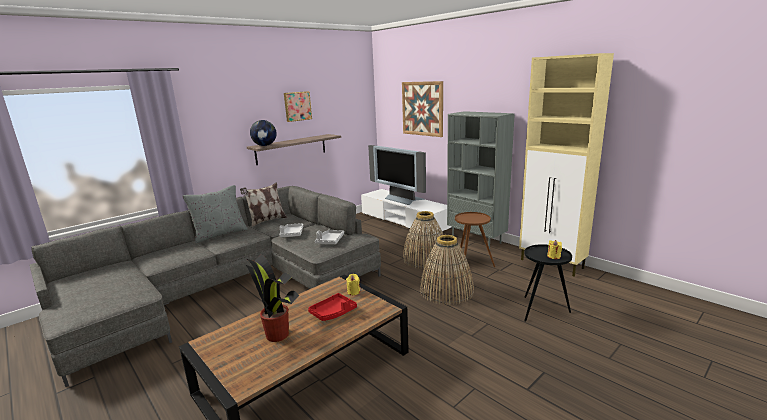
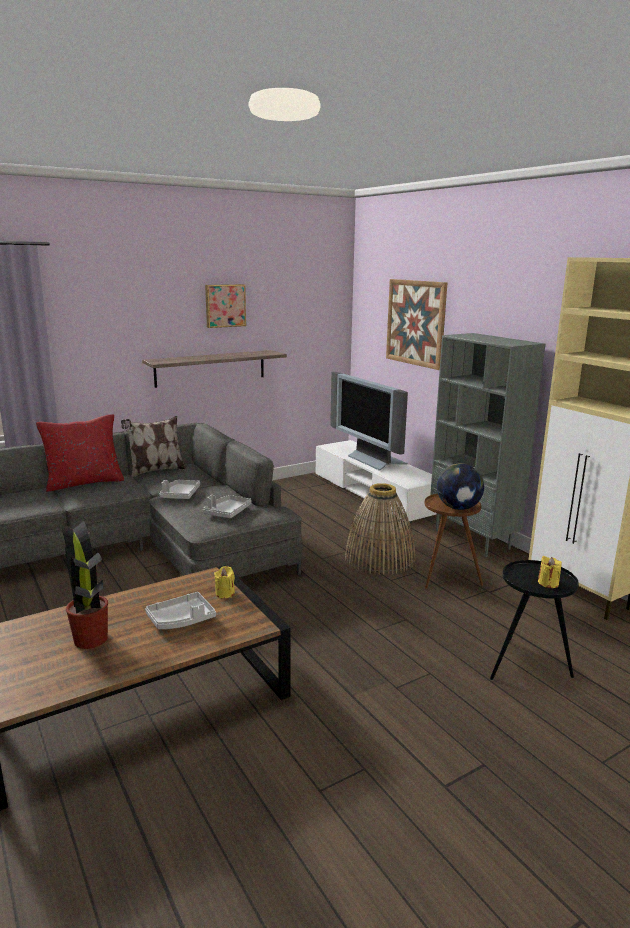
camera: 10 degrees right, 0 degrees up
grey pillow [182,185,248,243] -> red pillow [36,414,124,492]
globe [250,120,277,146] -> globe moved to [437,463,484,510]
red tray [308,293,357,321] -> grey tray [145,592,216,629]
basket [420,235,474,305] -> none

